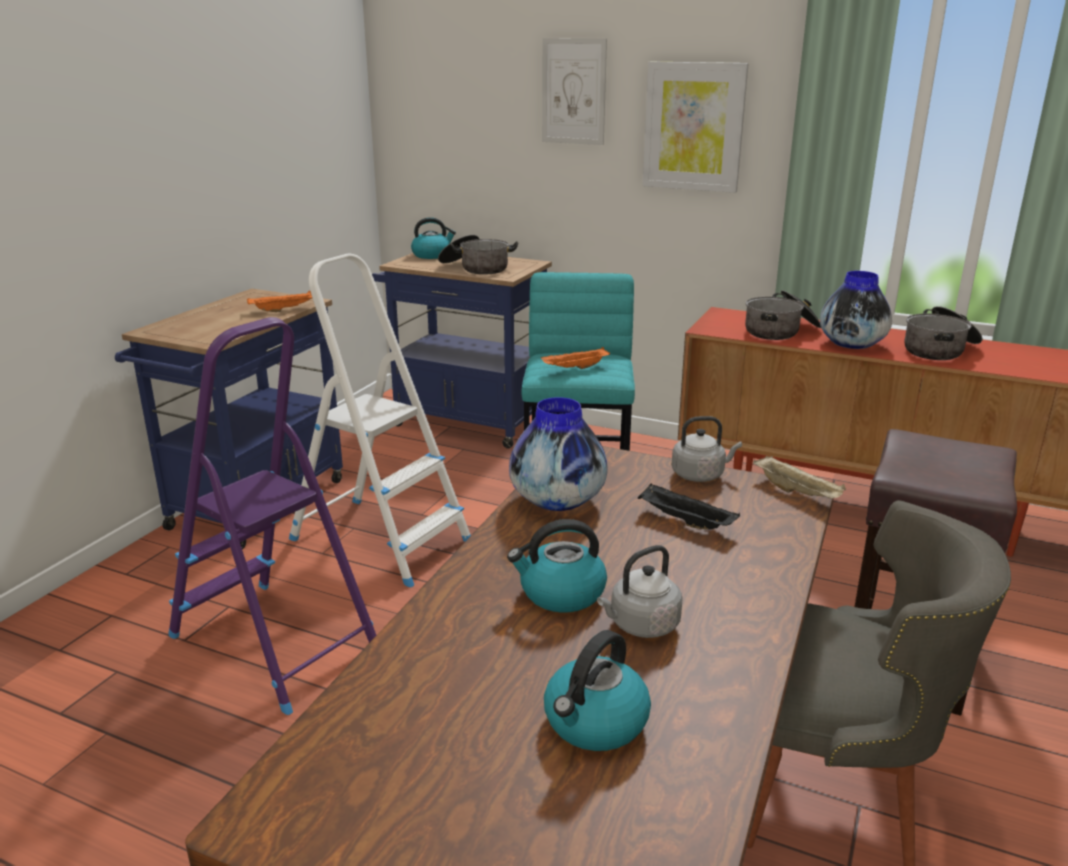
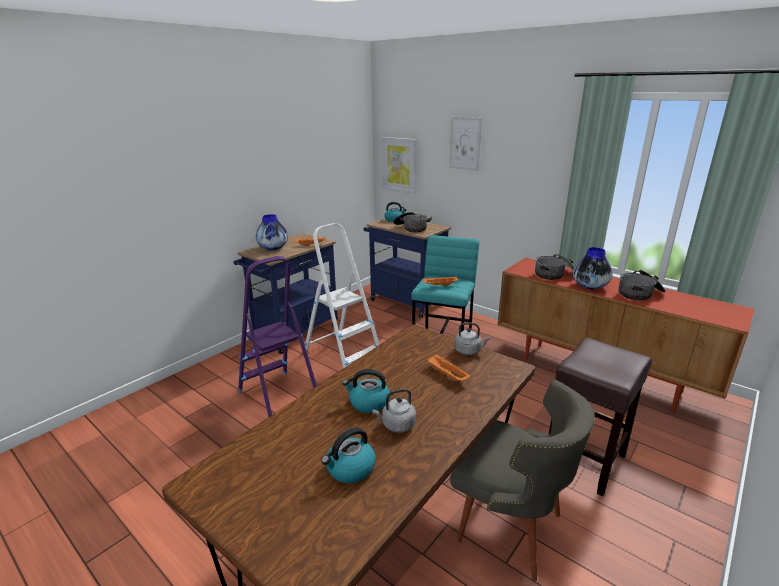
camera: 15 degrees right, 0 degrees up
vase [509,397,608,511] -> vase moved to [256,214,288,250]
black tray [638,483,740,530] -> orange tray [427,353,471,381]
picture [642,62,749,193] -> picture moved to [382,137,417,194]
beige tray [753,456,846,499] -> none

